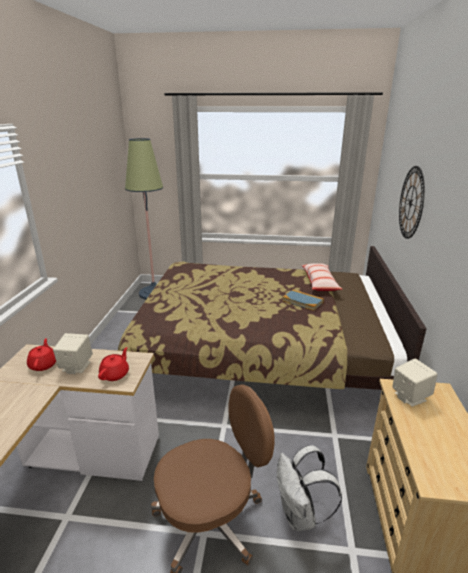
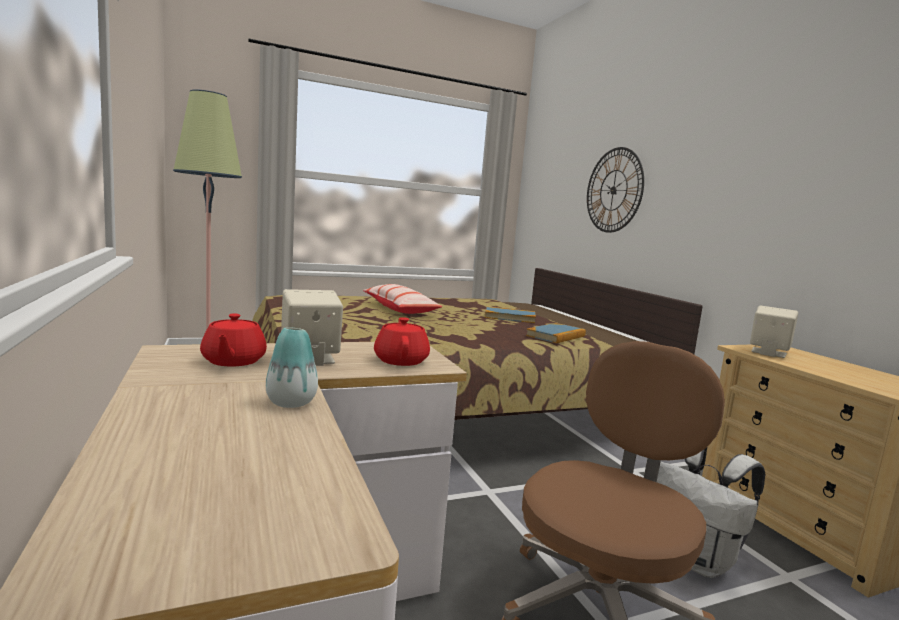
camera: 30 degrees left, 15 degrees down
red teapot [27,338,56,371] -> red teapot turned 150 degrees counterclockwise [200,313,267,366]
pillow [301,264,342,291] -> pillow moved to [363,284,443,314]
none -> vase [266,327,318,408]
none -> book [526,323,586,343]

